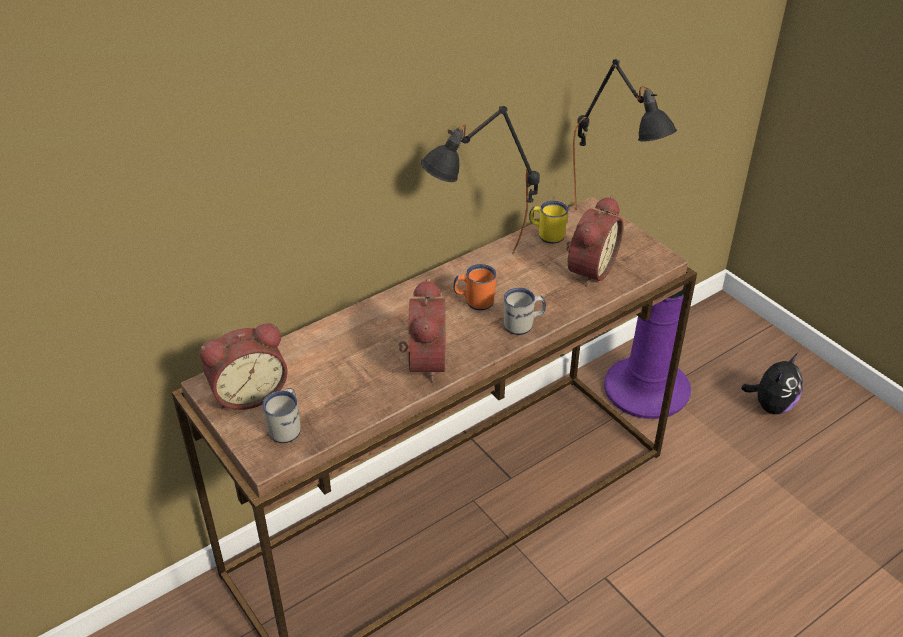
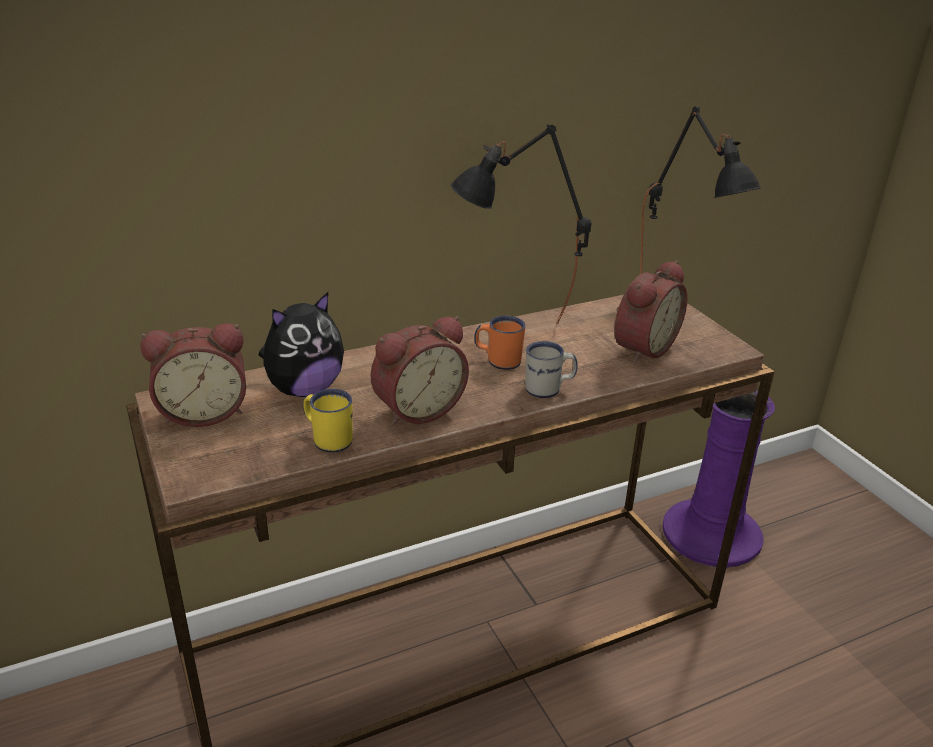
camera: 10 degrees right, 10 degrees down
white mug [262,388,301,443] -> none
alarm clock [399,278,445,383] -> alarm clock turned 45 degrees clockwise [371,316,469,426]
yellow mug [529,201,569,244] -> yellow mug moved to [303,389,353,453]
plush toy [741,353,803,414] -> plush toy moved to [259,292,344,397]

